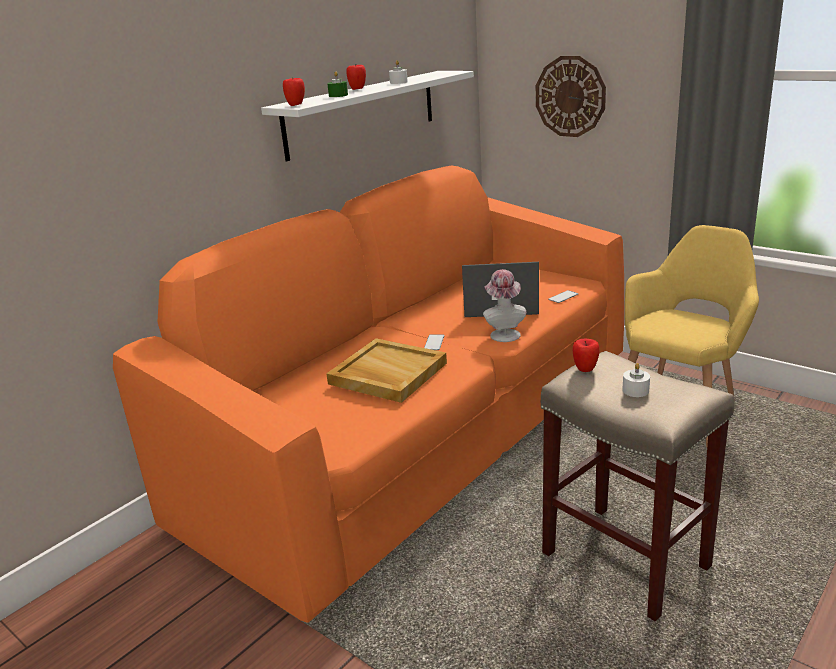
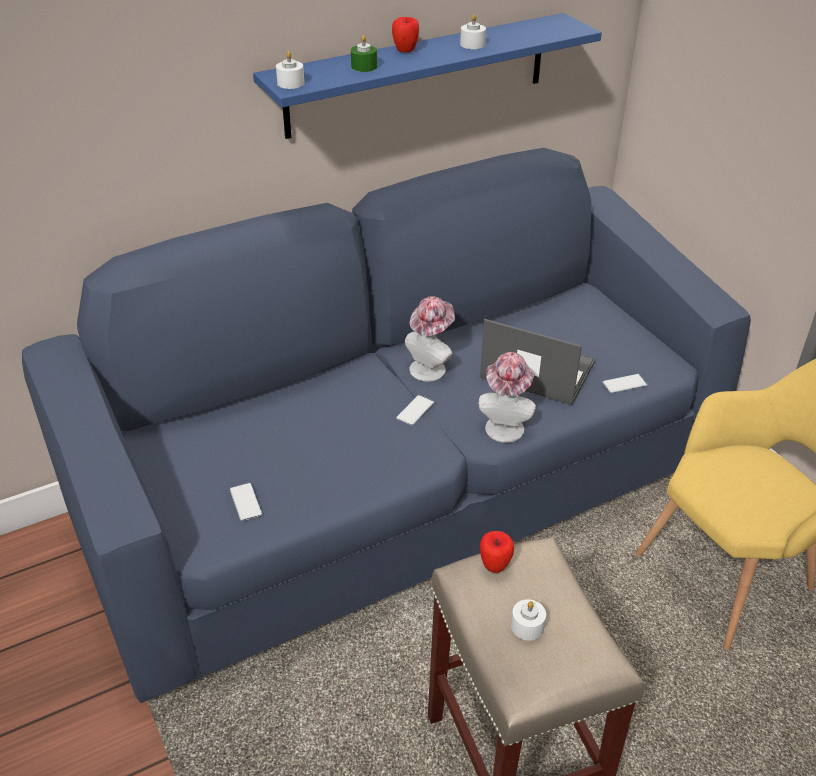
camera: 20 degrees right, 15 degrees up
orange sofa [113,166,624,623] -> blue sofa [22,148,751,703]
white shelf [261,71,474,161] -> blue shelf [253,13,602,139]
apple [283,78,305,106] -> white candle [276,51,304,89]
beige tray [326,338,447,403] -> none
wall clock [536,56,606,137] -> none
none -> phone [230,483,262,521]
none -> hat [405,296,455,382]

